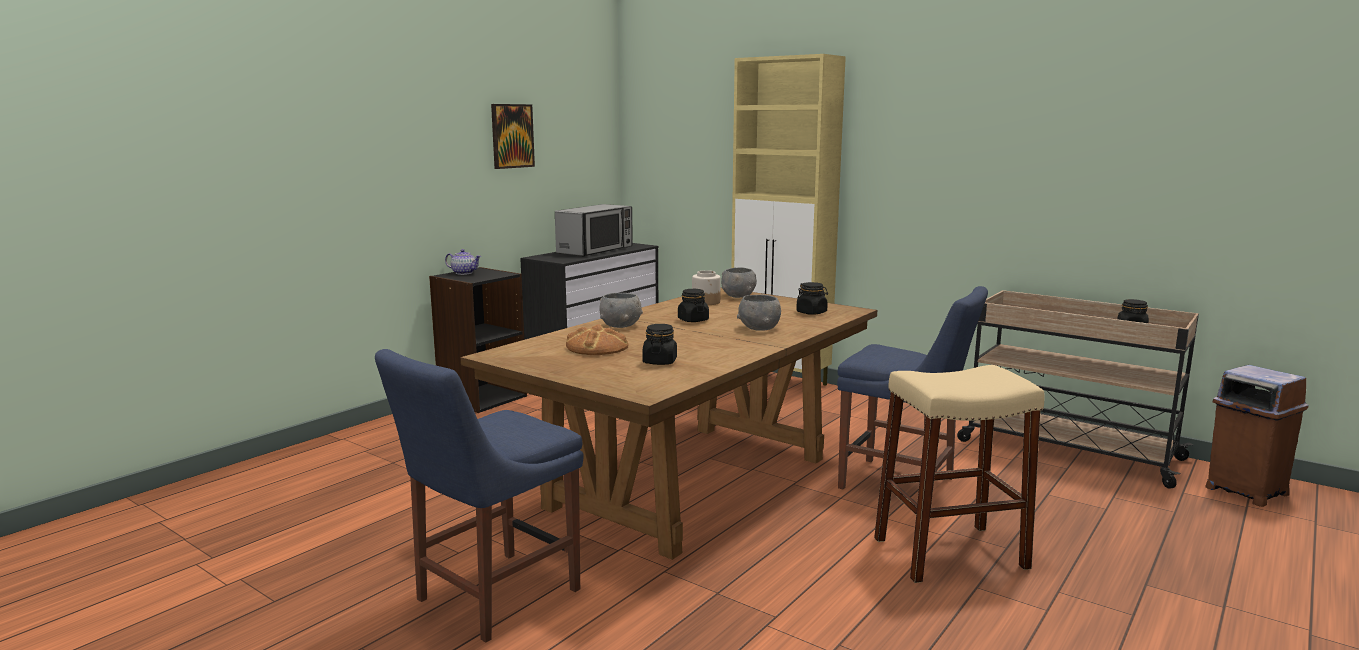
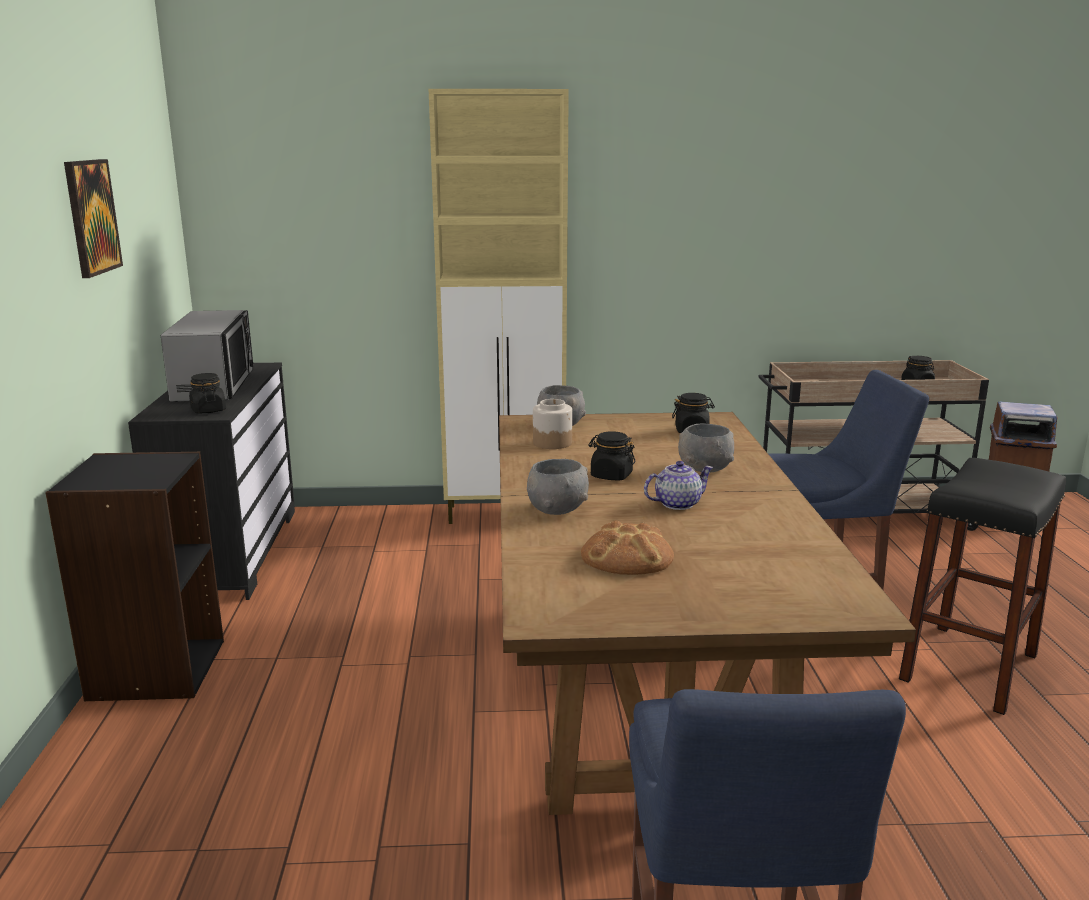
camera: 40 degrees left, 5 degrees up
teapot [445,249,481,275] -> teapot moved to [644,461,714,510]
black jar [643,324,677,365] -> black jar moved to [189,373,226,414]
beige stool [874,365,1045,583] -> black stool [899,458,1066,715]

